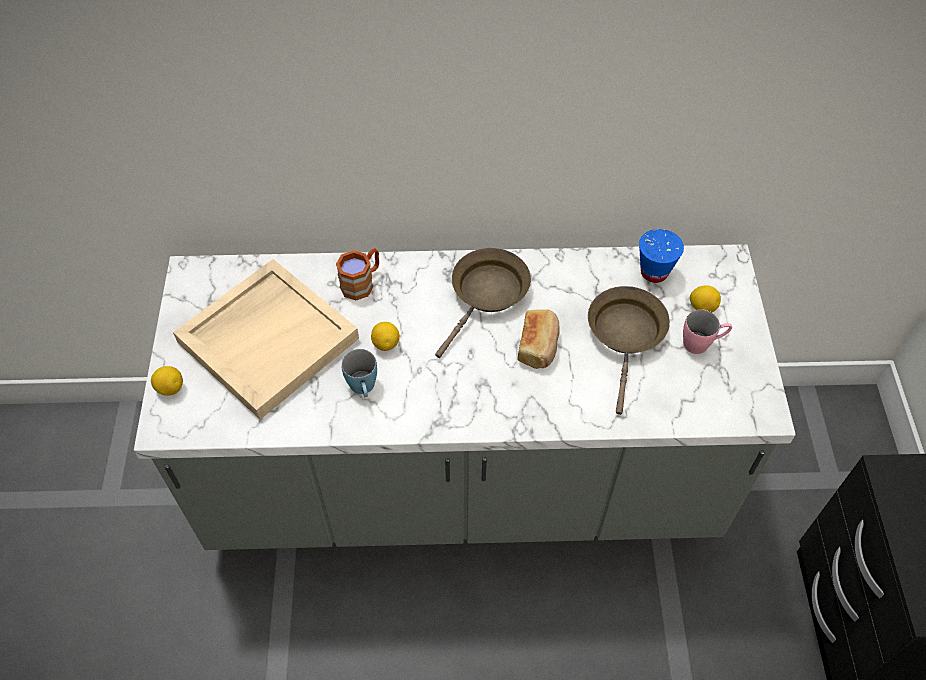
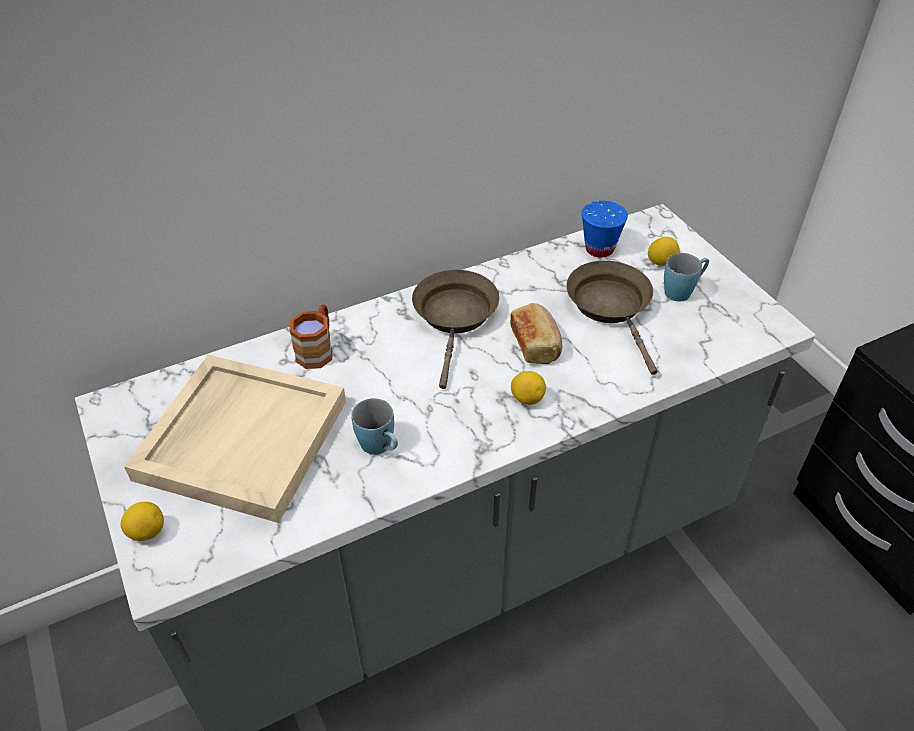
camera: 25 degrees left, 10 degrees down
lemon [371,322,400,351] -> lemon moved to [511,371,546,405]
pink mug [683,309,732,354] -> blue mug [664,253,709,302]

